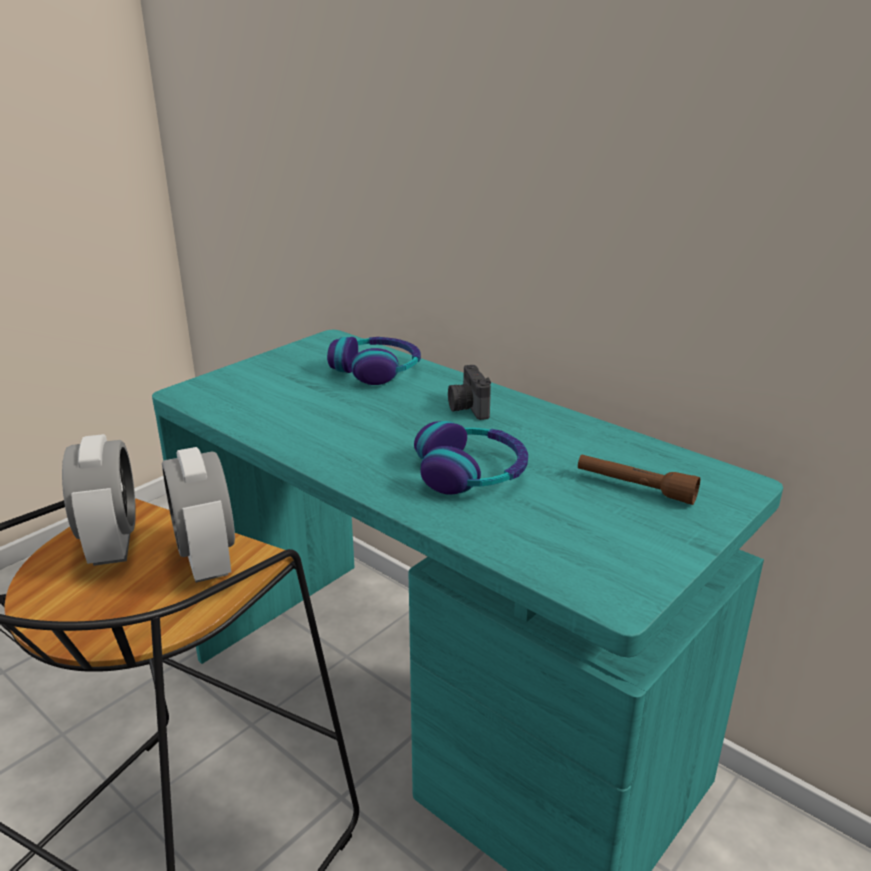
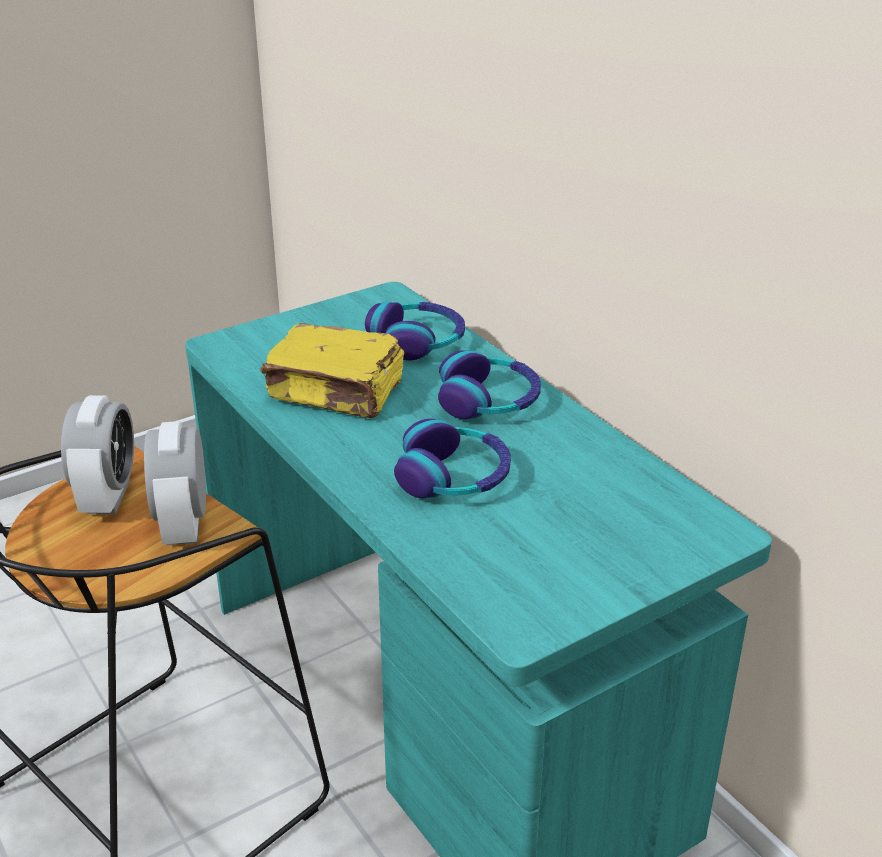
camera: 15 degrees right, 5 degrees up
camera [448,365,491,420] -> headphones [438,350,541,419]
brown flashlight [578,454,700,505] -> none
none -> yellow book [260,323,404,419]

